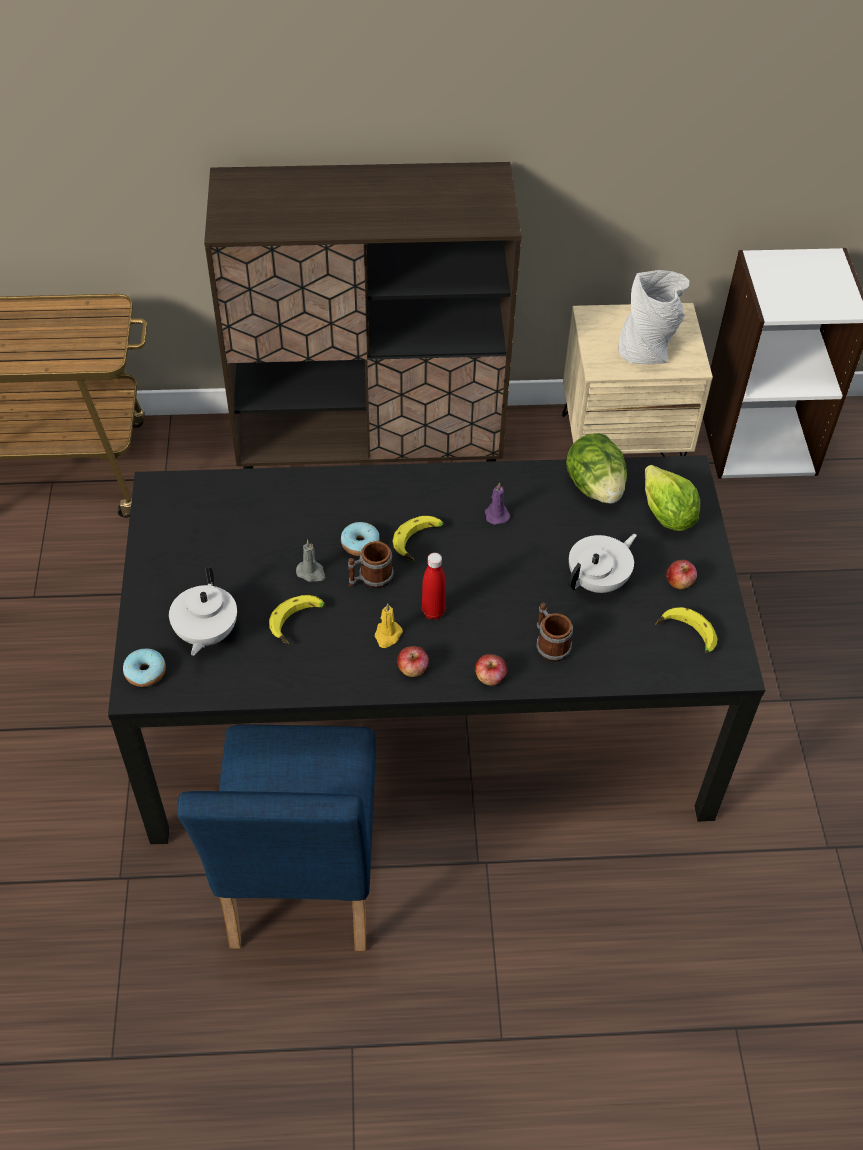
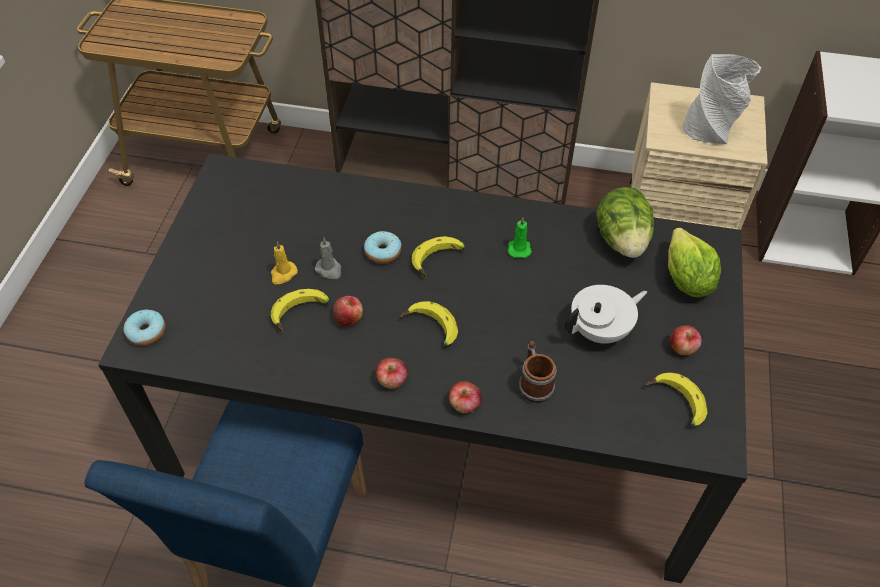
camera: 15 degrees right, 0 degrees up
white teapot [169,567,237,656] -> none
mug [348,541,394,588] -> none
yellow candle [375,603,403,648] -> yellow candle moved to [271,241,298,285]
red bottle [422,553,446,620] -> banana [400,301,458,346]
purple candle [485,482,510,525] -> green candle [508,217,532,258]
none -> apple [333,296,363,326]

